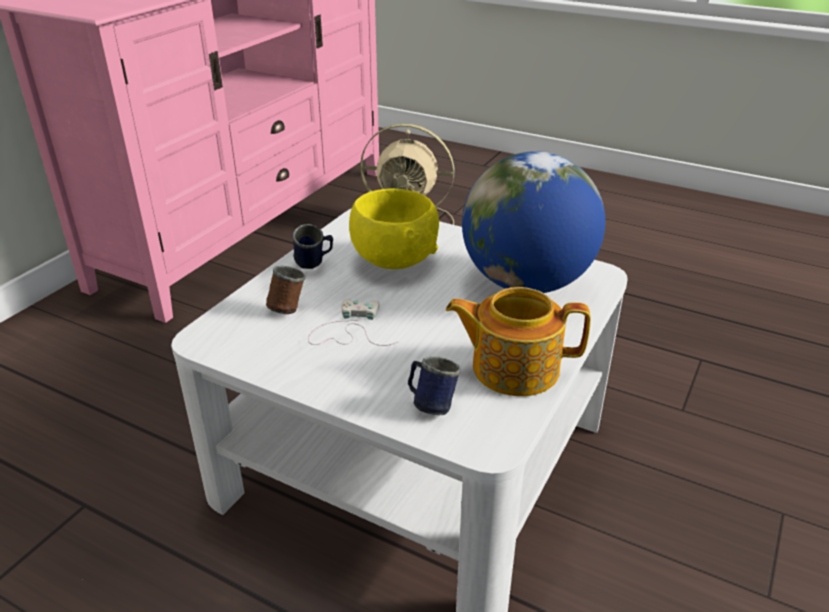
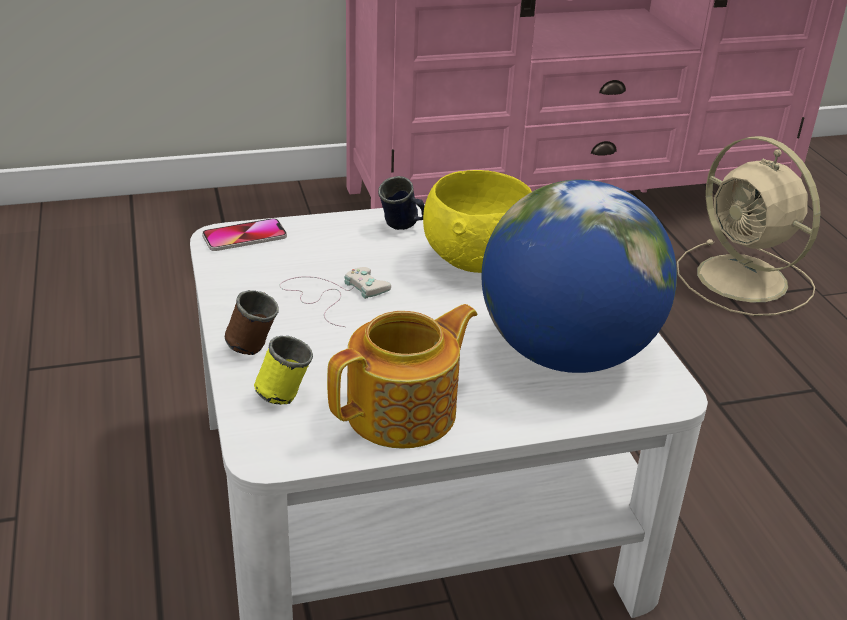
camera: 45 degrees right, 0 degrees up
brown mug [266,265,306,314] -> brown mug moved to [225,290,279,355]
blue mug [408,356,461,415] -> yellow mug [254,336,313,405]
teapot [446,287,591,396] -> teapot turned 90 degrees clockwise [327,304,478,449]
none -> phone [202,218,287,251]

